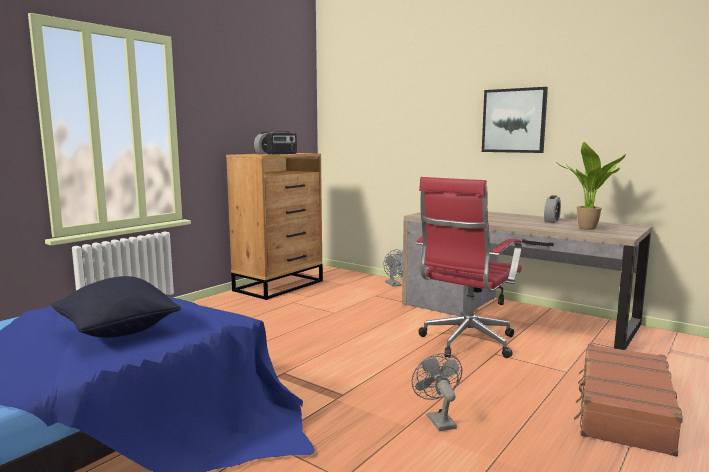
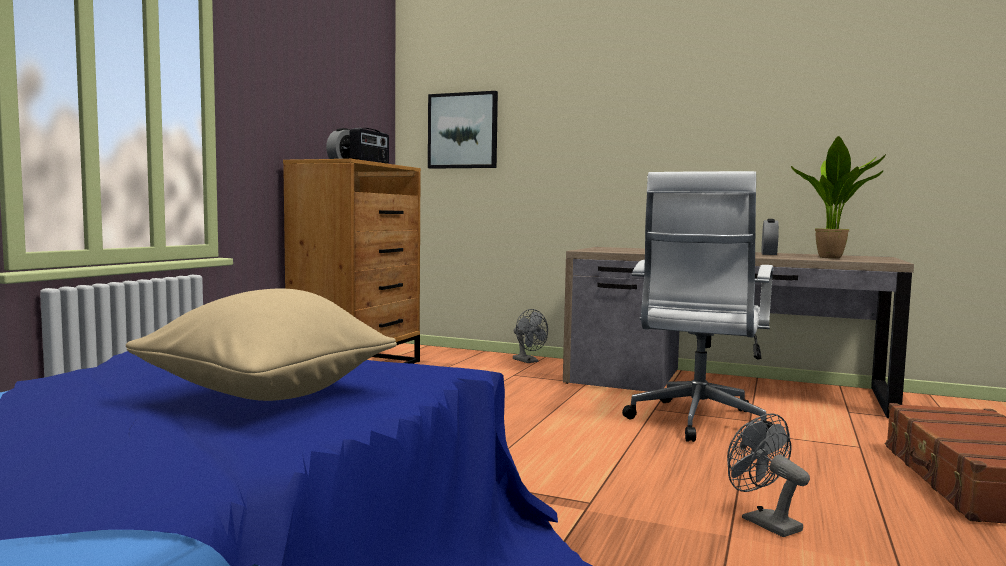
camera: 15 degrees left, 5 degrees down
black pillow [52,276,181,337] -> beige pillow [126,289,397,401]
red office chair [415,177,522,358] -> white office chair [622,171,773,442]
picture [482,87,548,153] -> picture moved to [428,91,498,169]

